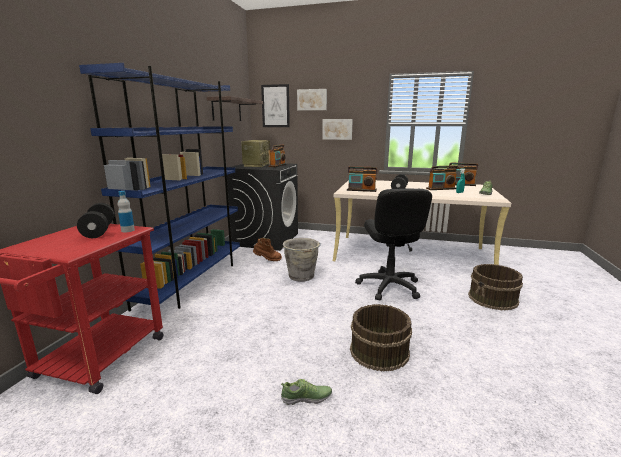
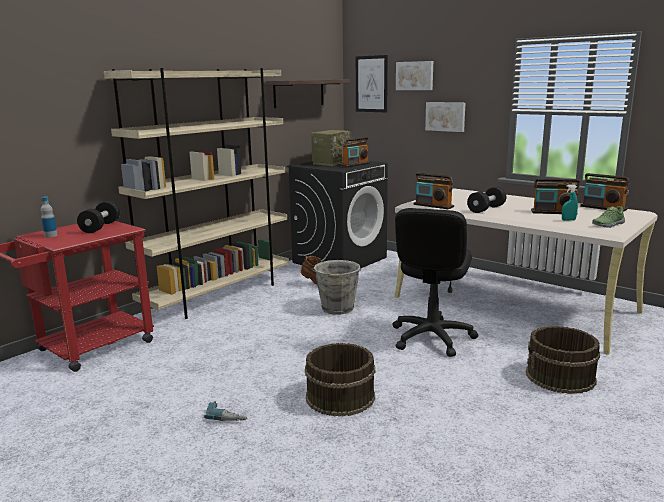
camera: 25 degrees right, 0 degrees up
blue bookcase [79,63,240,312] -> beige bookcase [104,68,289,319]
bottle [118,191,135,233] -> bottle moved to [41,197,58,238]
shoe [281,379,332,405] -> power drill [204,401,248,421]

